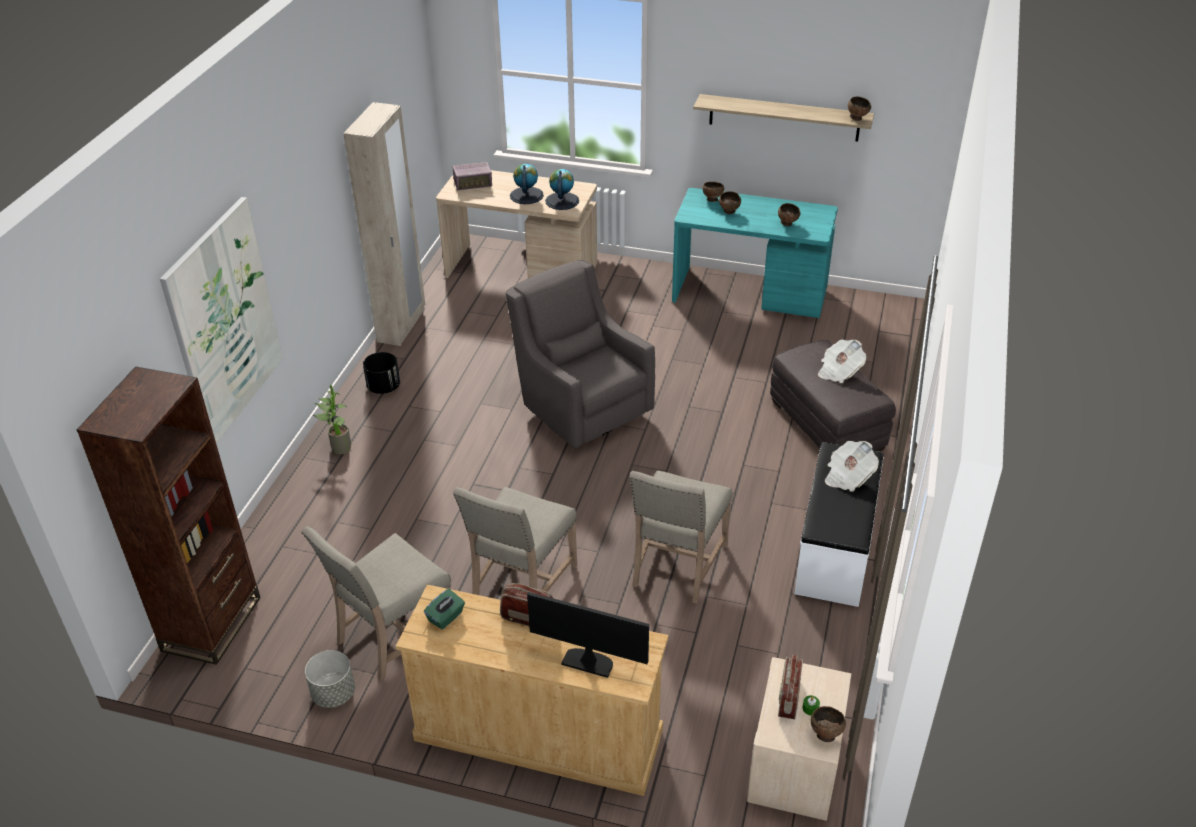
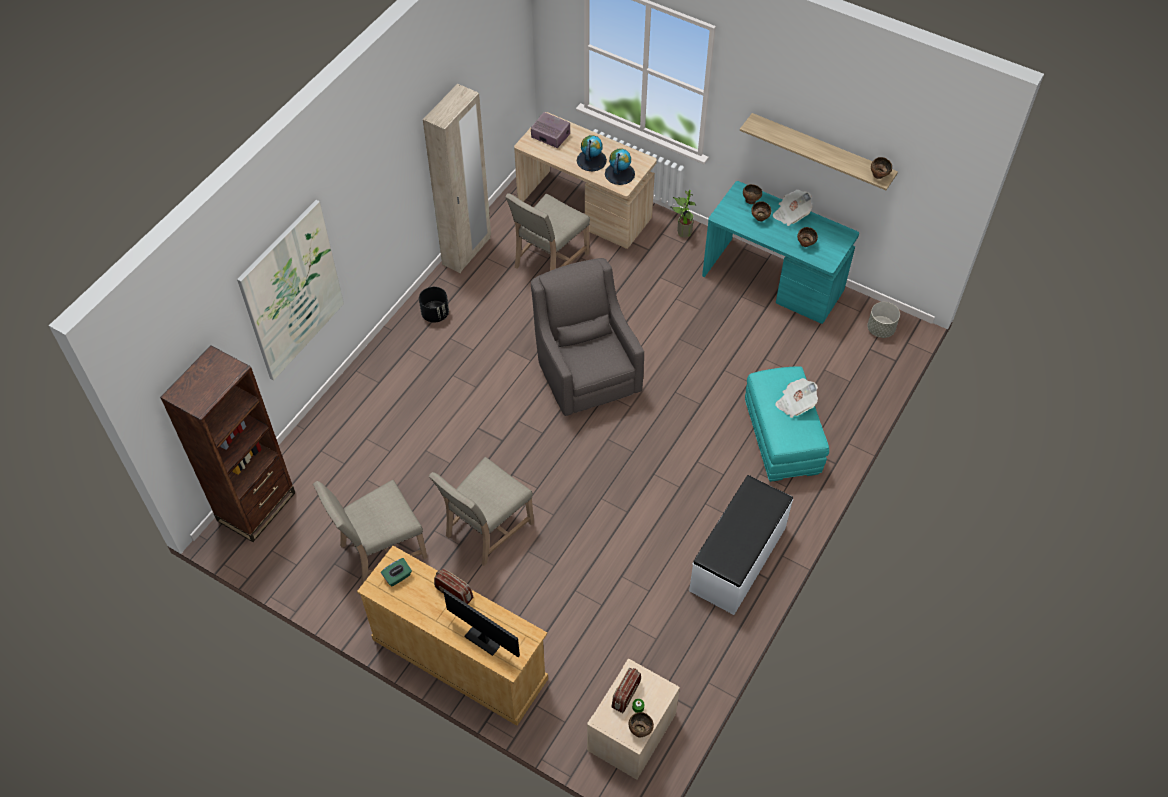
camera: 15 degrees right, 15 degrees up
grey planter [305,650,355,708] -> grey planter moved to [867,302,900,338]
potted plant [312,385,351,454] -> potted plant moved to [670,190,696,238]
radio [453,162,492,190] -> radio turned 150 degrees counterclockwise [531,112,570,148]
beige chair [630,470,733,604] -> beige chair moved to [505,193,590,271]
grey ottoman [770,340,896,451] -> turquoise ottoman [745,366,829,482]
newspaper [825,441,879,492] -> newspaper moved to [773,190,812,226]

